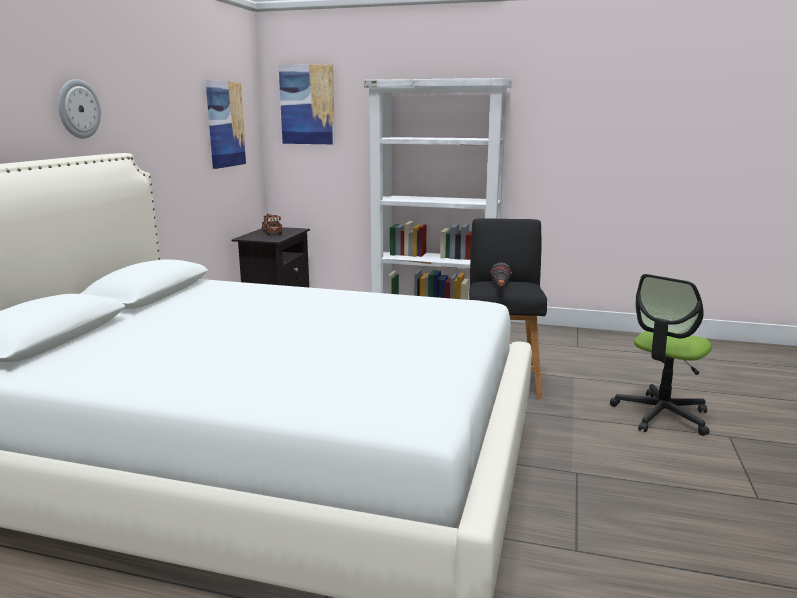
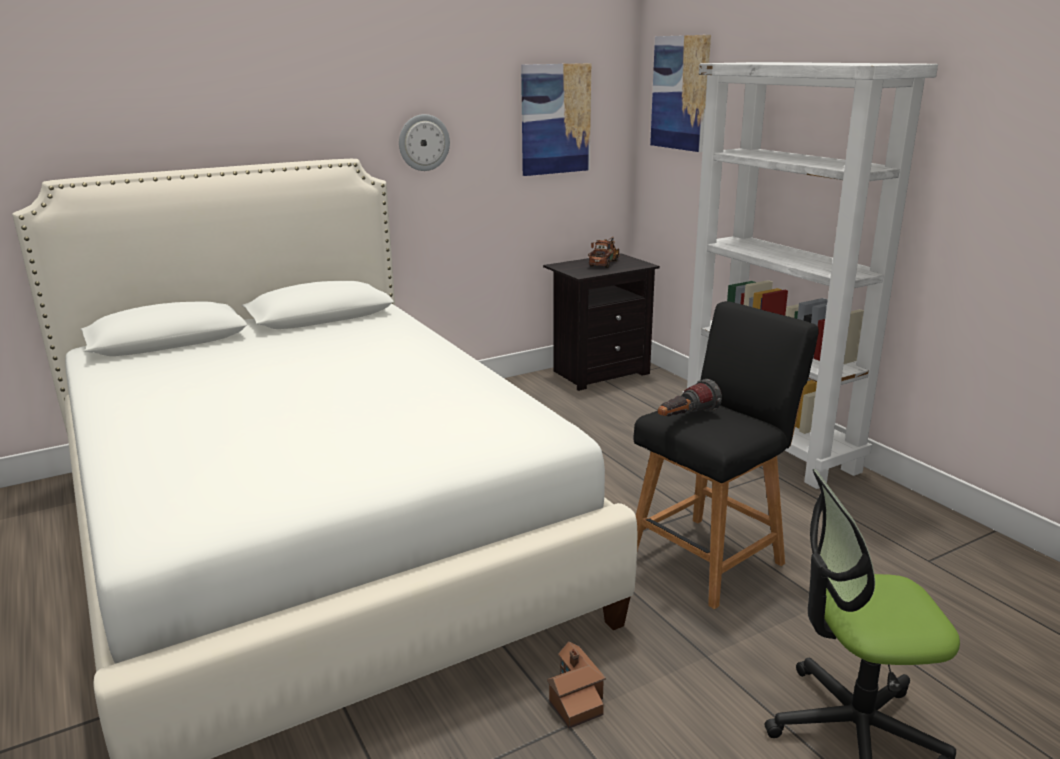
camera: 45 degrees right, 5 degrees up
wall clock [58,79,101,139] -> wall clock moved to [399,114,450,171]
none -> toy house [547,642,606,729]

